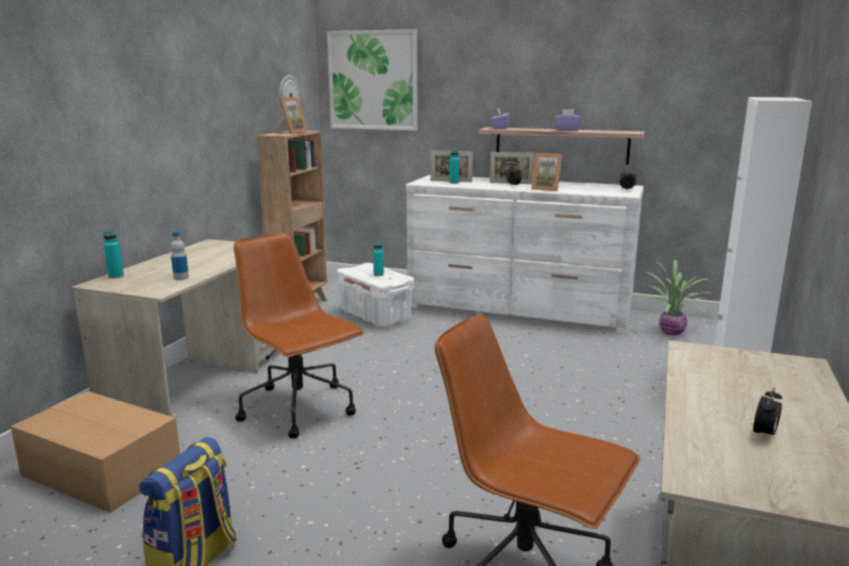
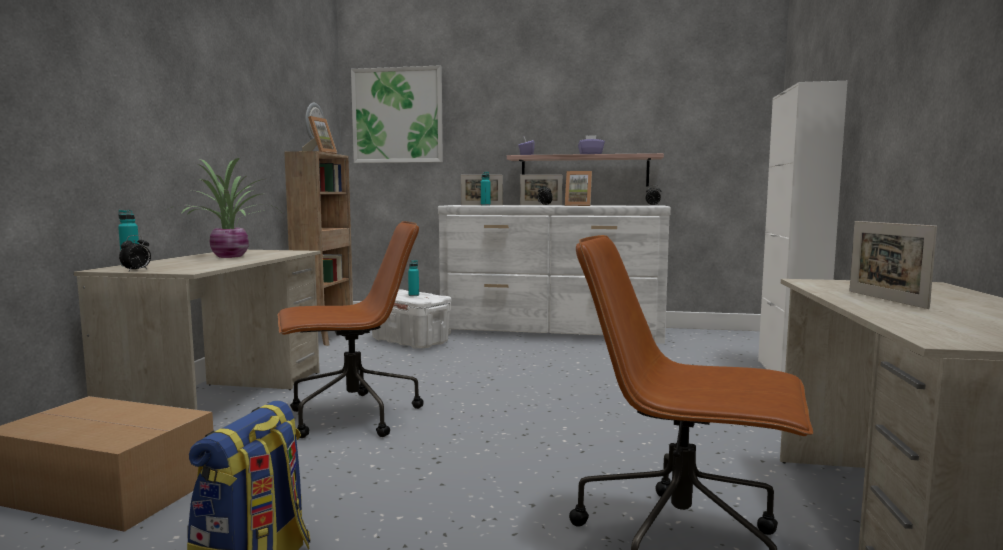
camera: 10 degrees left, 10 degrees down
bottle [171,231,189,280] -> none
brown office chair [234,233,364,439] -> brown office chair turned 120 degrees clockwise [277,221,424,438]
potted plant [635,259,710,335] -> potted plant moved to [166,158,285,258]
alarm clock [753,387,782,440] -> alarm clock moved to [119,235,151,271]
none -> picture frame [849,221,937,309]

